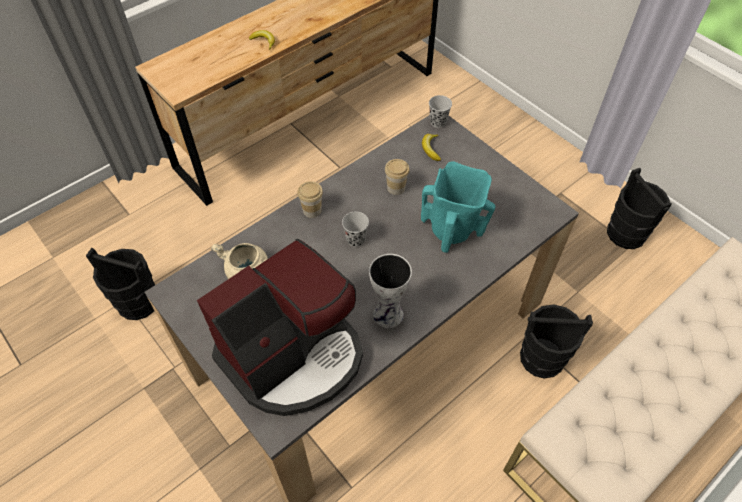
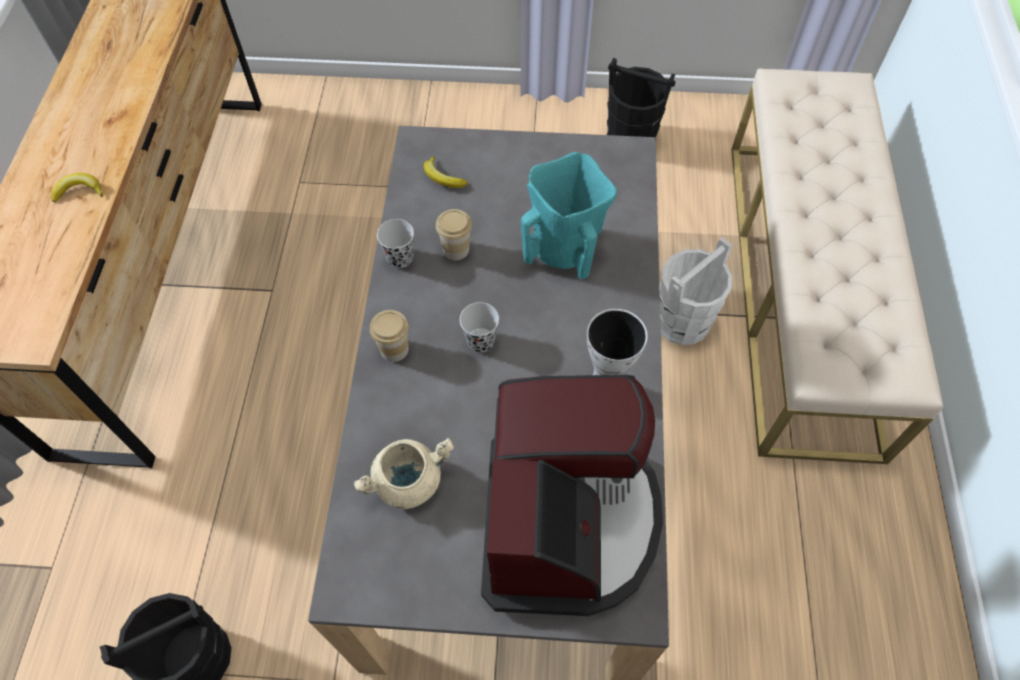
camera: 45 degrees left, 5 degrees up
black cup [429,95,452,128] -> black cup moved to [377,219,414,268]
black bucket [520,304,593,379] -> white bucket [660,237,733,345]

